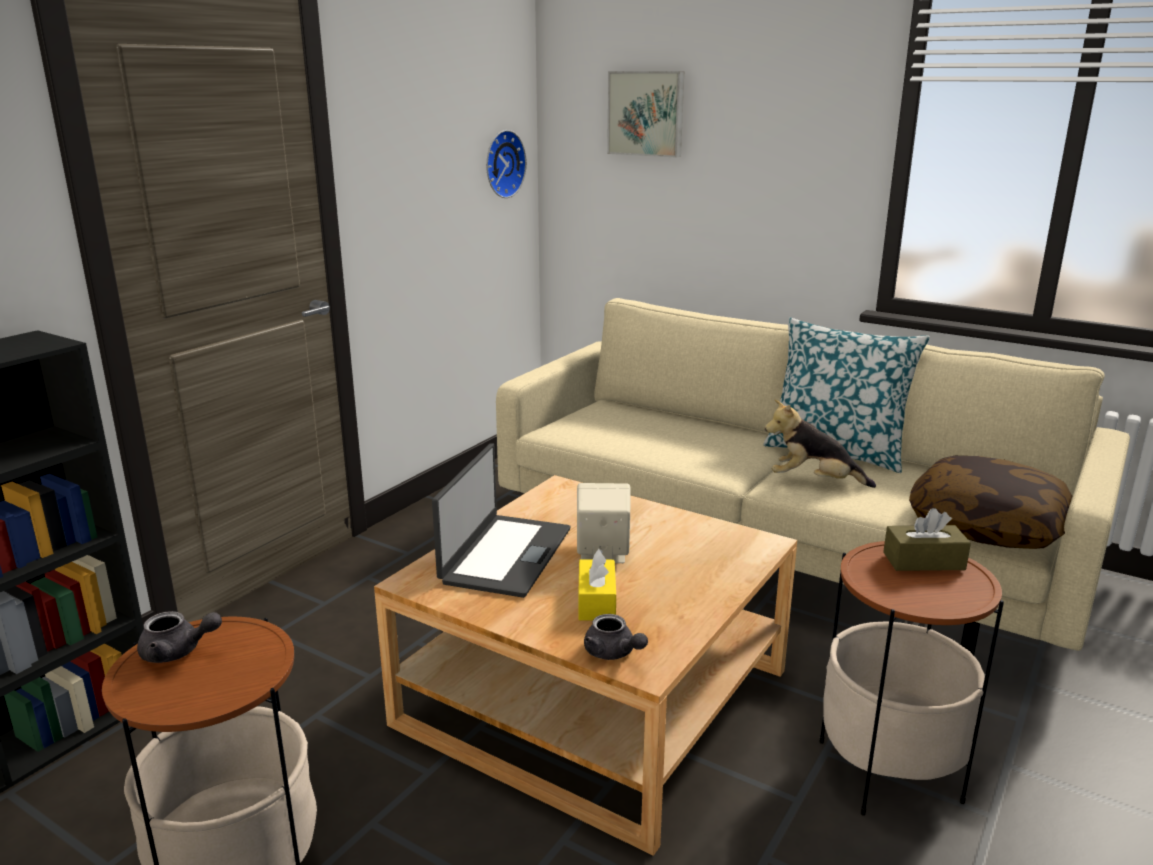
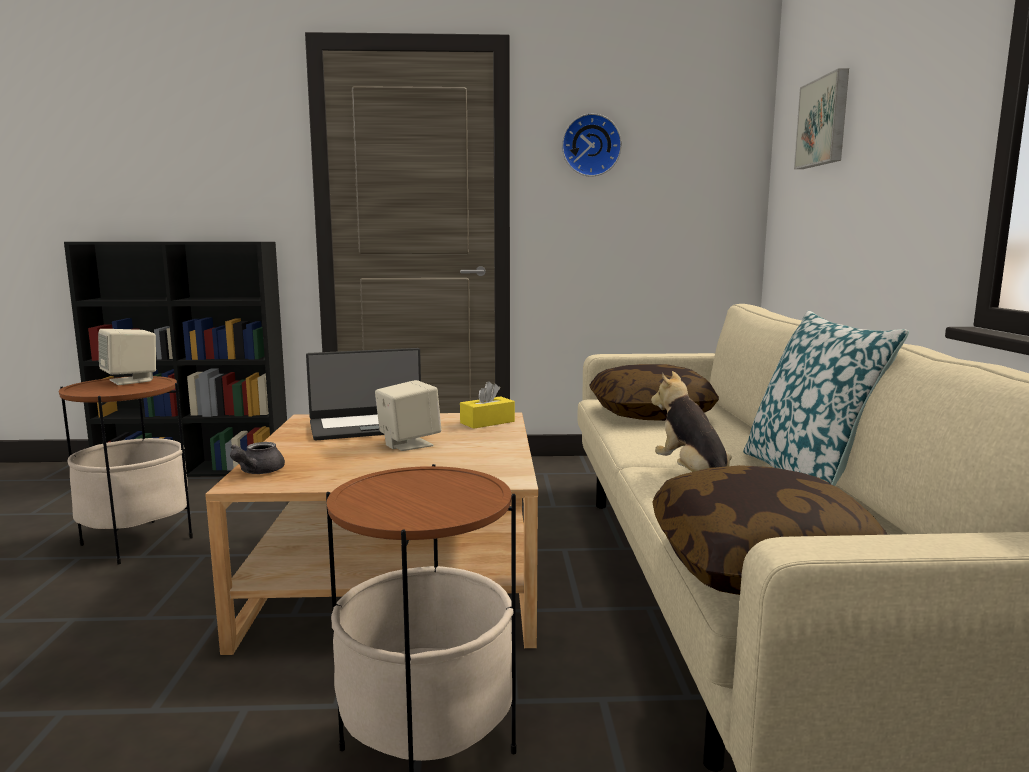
camera: 55 degrees right, 10 degrees down
grey teapot [137,611,222,663] -> beige speaker [98,329,156,385]
wall clock [486,130,527,198] -> wall clock moved to [562,113,622,177]
yellow tissue box [578,549,616,621] -> yellow tissue box moved to [460,381,515,429]
brown tissue box [883,508,971,571] -> none
none -> pillow [589,364,719,421]

